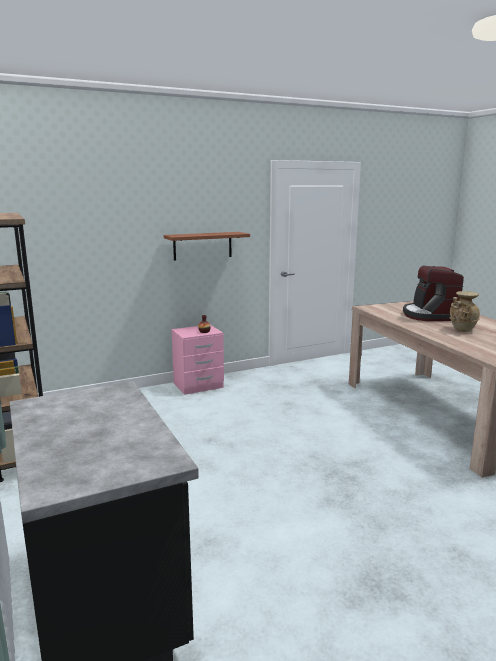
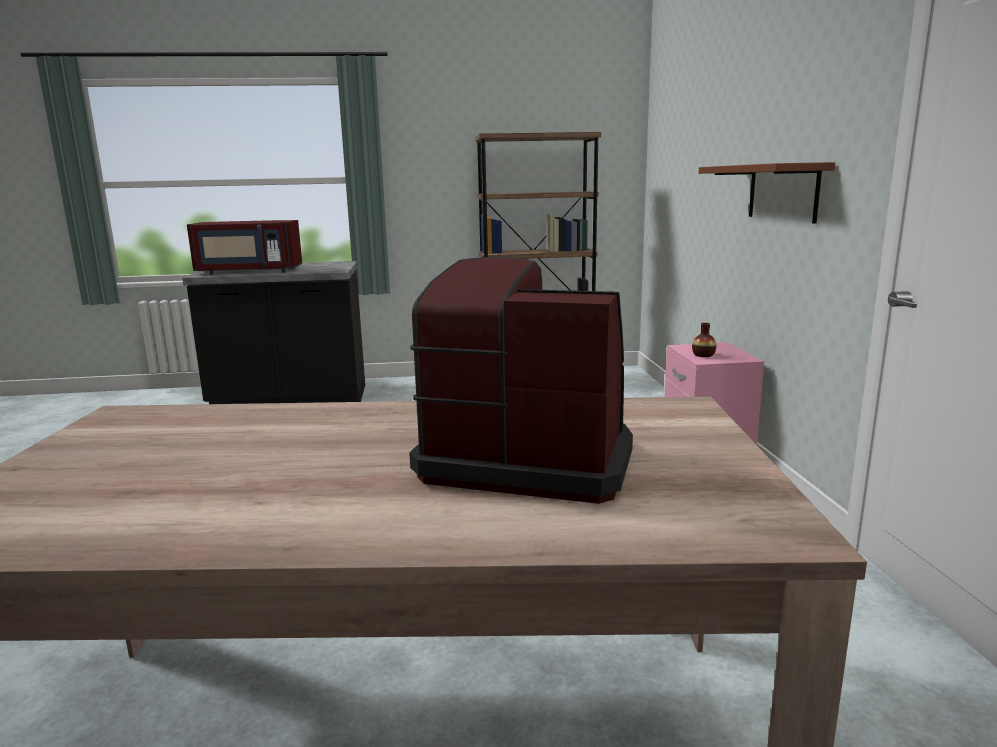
camera: 110 degrees right, 0 degrees up
beige vase [450,291,480,332] -> none
none -> red microwave [187,220,302,274]

